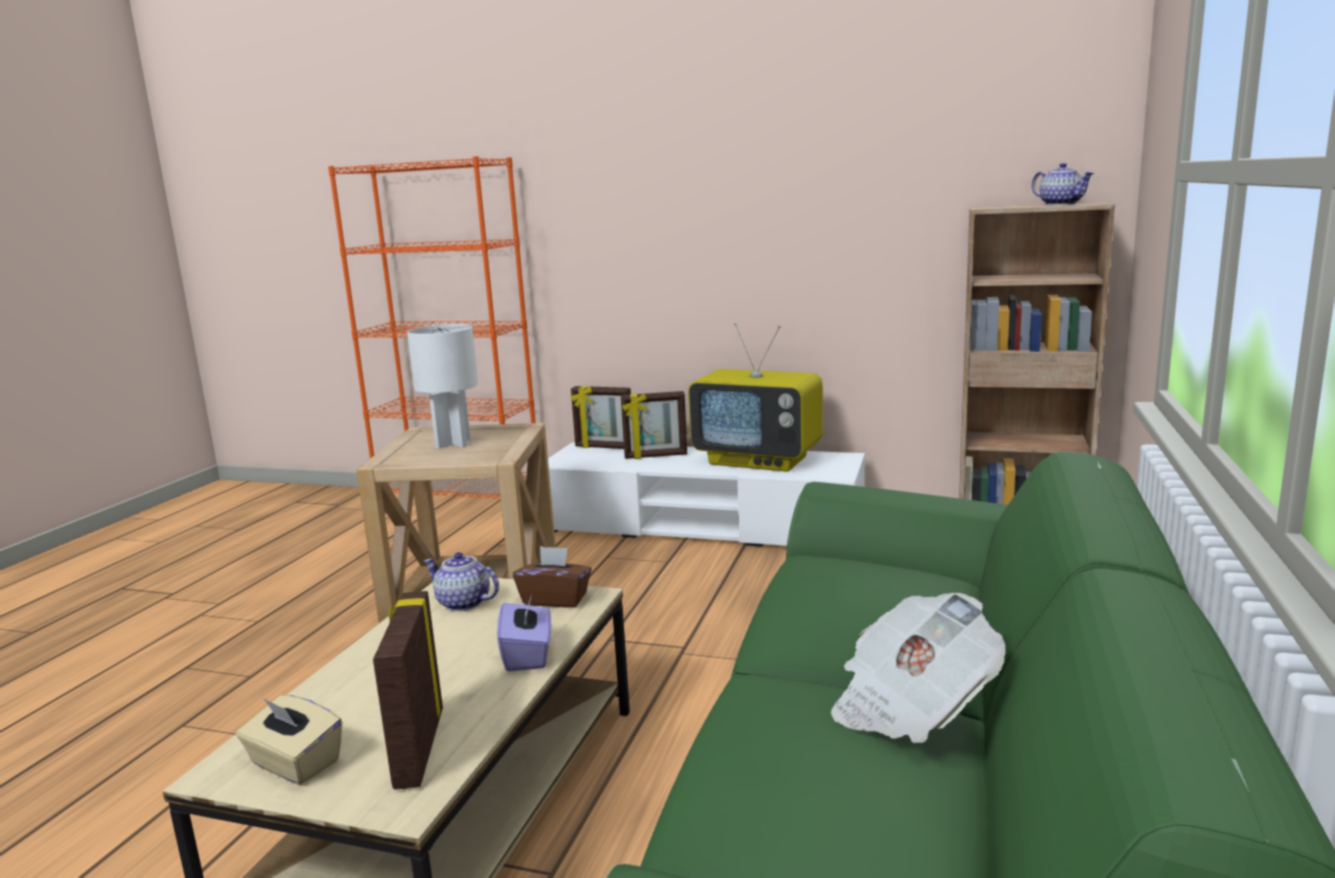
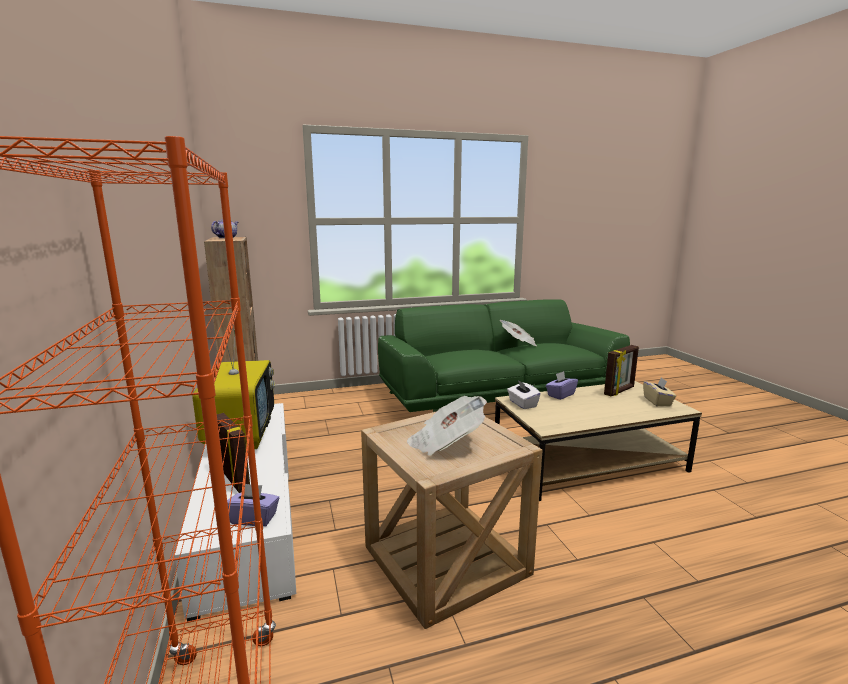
camera: 125 degrees left, 0 degrees up
white table lamp [407,324,478,449] -> newspaper [407,396,487,456]
teapot [424,552,499,611] -> none
brown tissue box [513,546,592,608] -> white tissue box [507,380,541,409]
picture frame [571,386,631,449] -> none
none -> purple tissue box [227,484,279,527]

